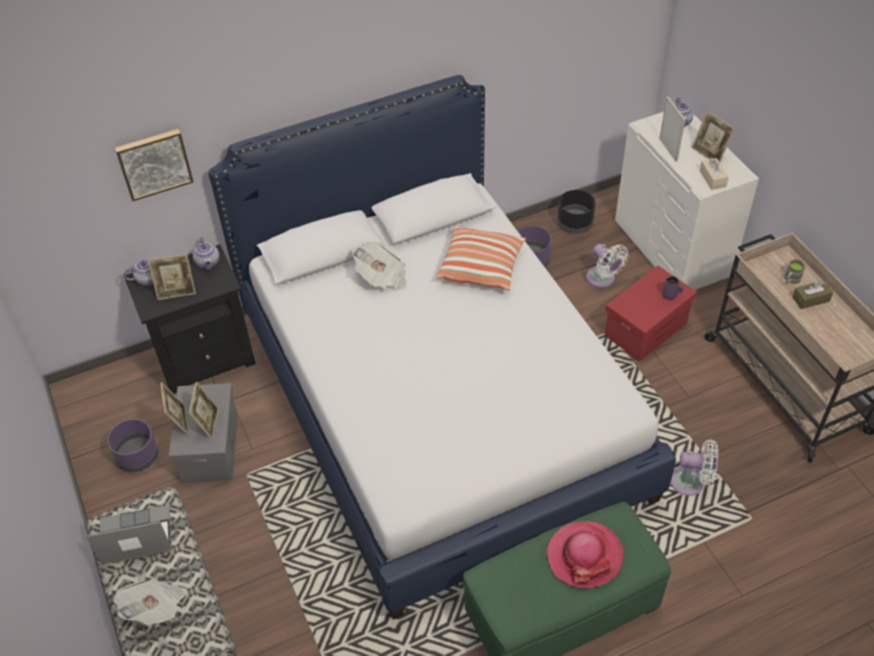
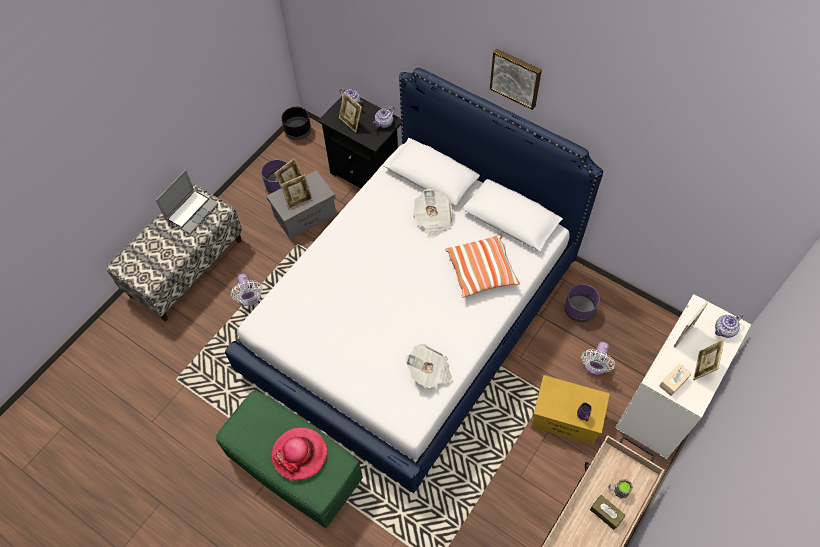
camera: 60 degrees right, 10 degrees up
laptop [86,505,172,565] -> laptop turned 75 degrees clockwise [156,170,218,234]
newspaper [113,577,188,625] -> newspaper moved to [406,344,453,389]
picture [115,129,193,201] -> picture moved to [490,49,542,110]
black planter [557,190,596,234] -> black planter moved to [282,107,311,140]
red storage box [605,266,697,362] -> yellow storage box [531,375,610,445]
white fan [671,439,718,496] -> white fan moved to [231,274,263,306]

